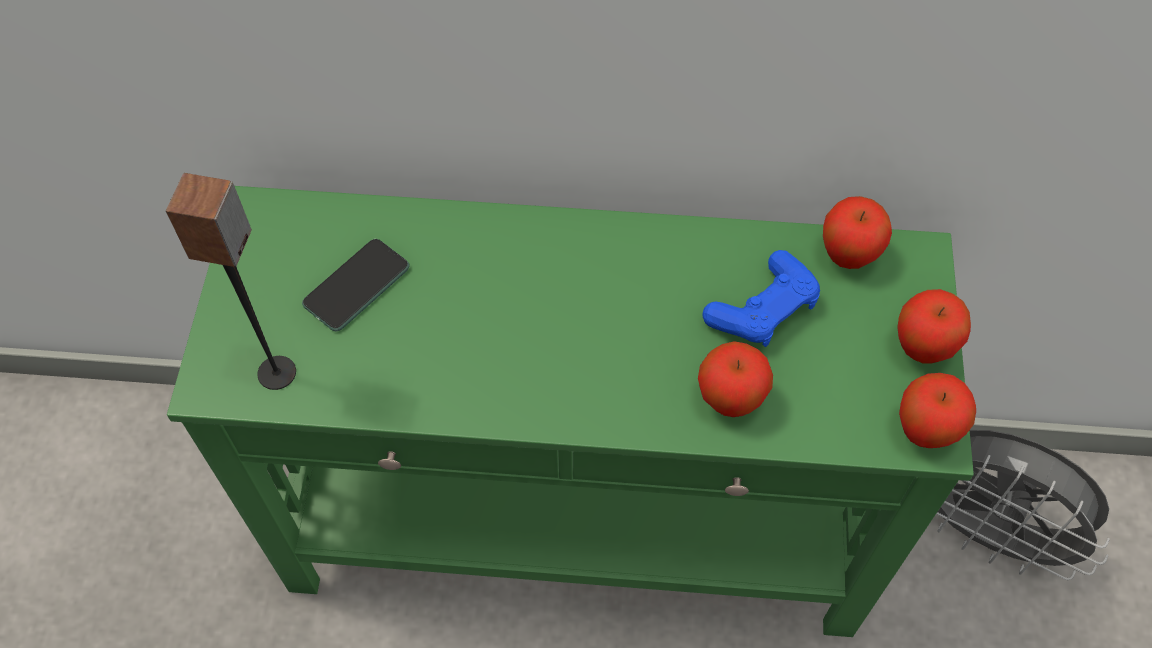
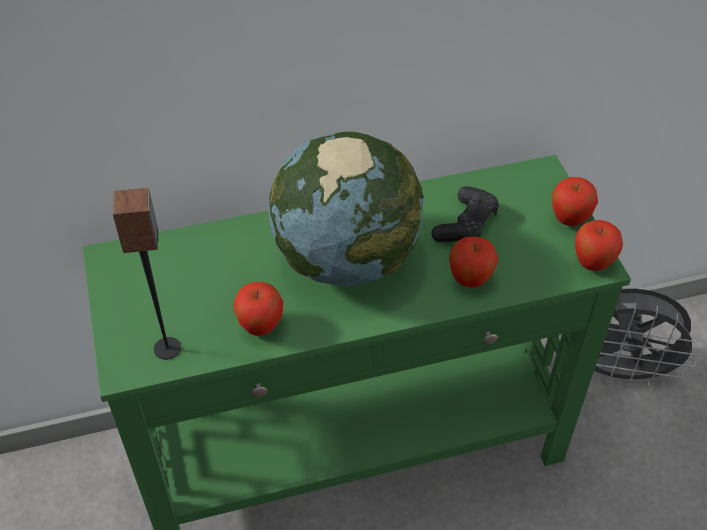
camera: 20 degrees left, 10 degrees down
phone [302,239,410,331] -> none
blue game controller [703,250,820,347] -> black game controller [431,186,499,242]
apple [823,196,892,269] -> apple moved to [234,282,283,336]
none -> globe [268,132,424,287]

